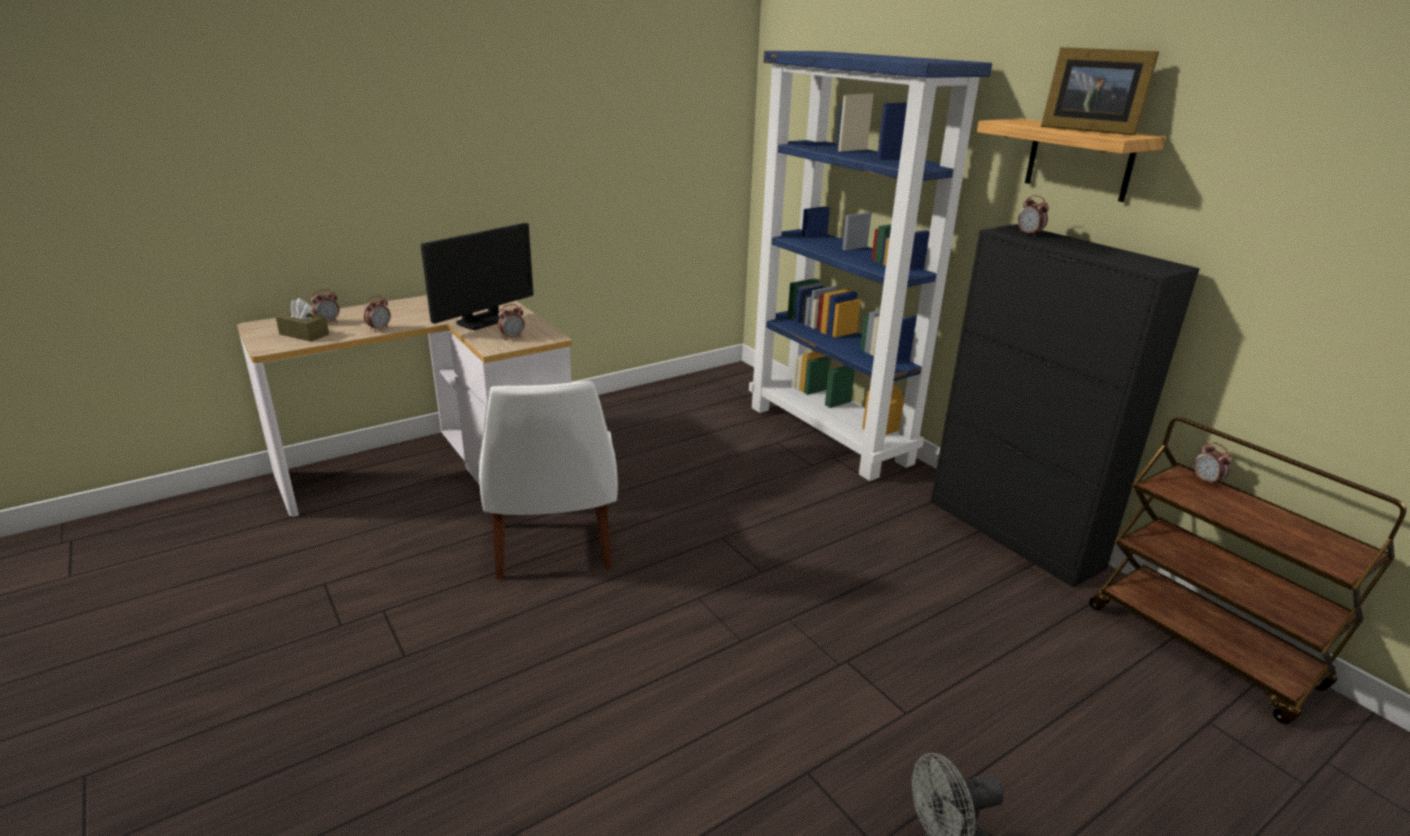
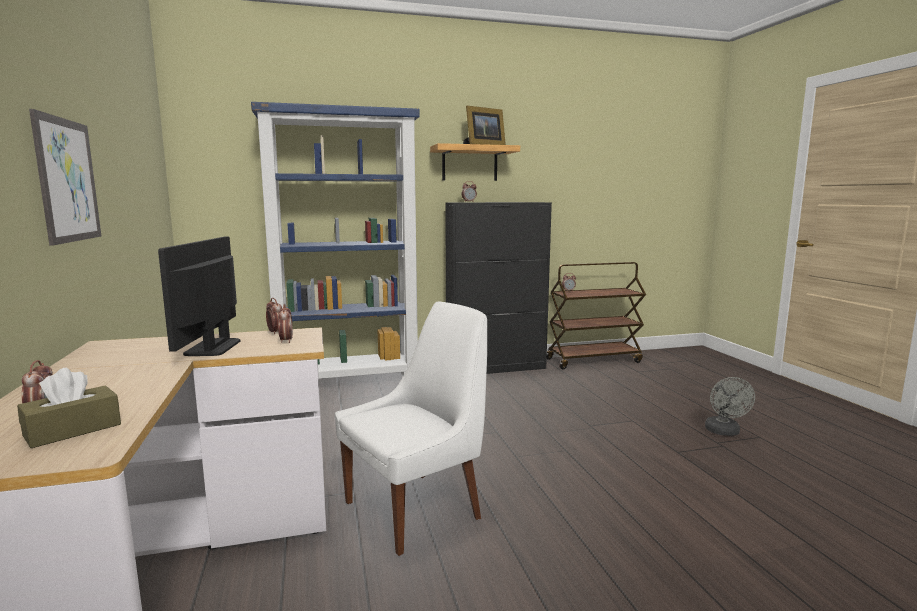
camera: 70 degrees left, 15 degrees down
alarm clock [364,295,391,332] -> alarm clock moved to [266,298,282,334]
monitor [421,223,533,330] -> monitor turned 150 degrees counterclockwise [158,237,240,356]
white chair [478,381,618,580] -> white chair turned 45 degrees counterclockwise [335,302,487,556]
none -> picture [29,109,101,246]

